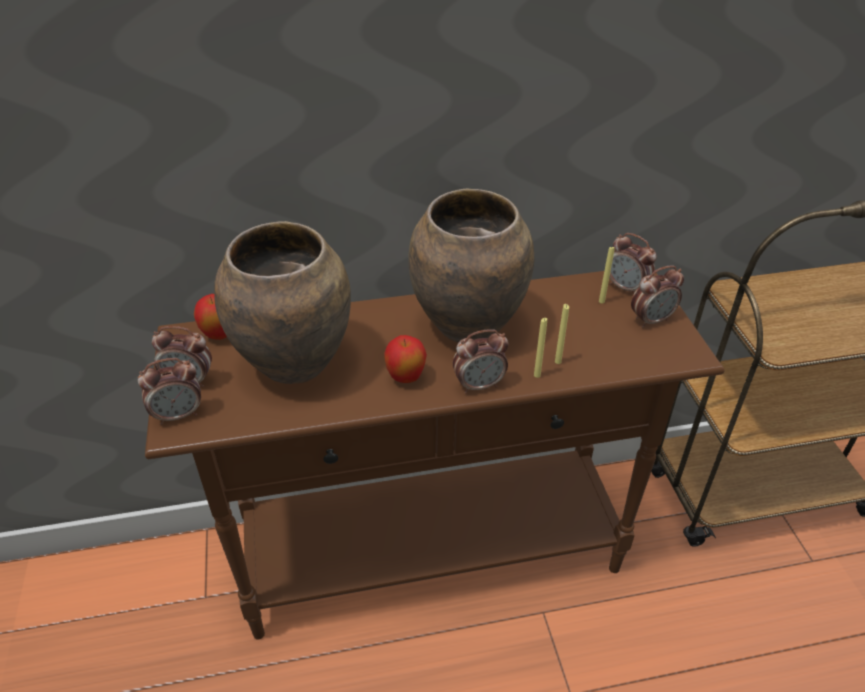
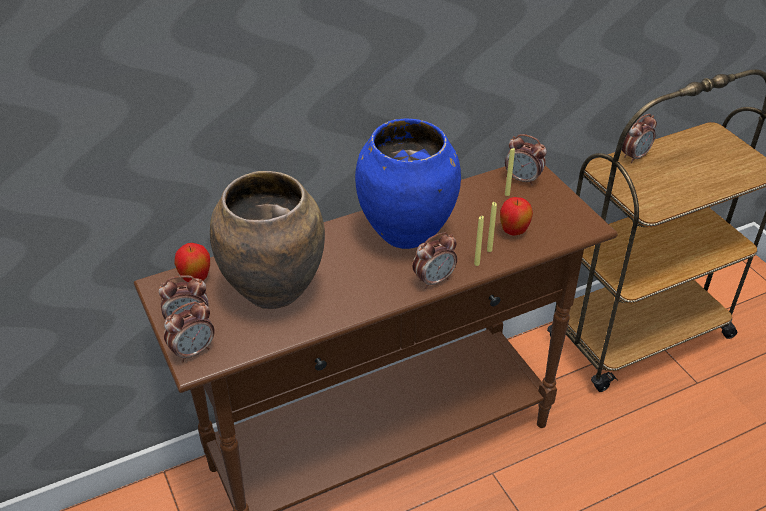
camera: 15 degrees left, 0 degrees up
apple [384,335,427,383] -> apple moved to [500,197,533,236]
brown vase [408,188,534,343] -> blue vase [355,119,461,249]
alarm clock [631,266,684,328] -> alarm clock moved to [622,114,657,163]

